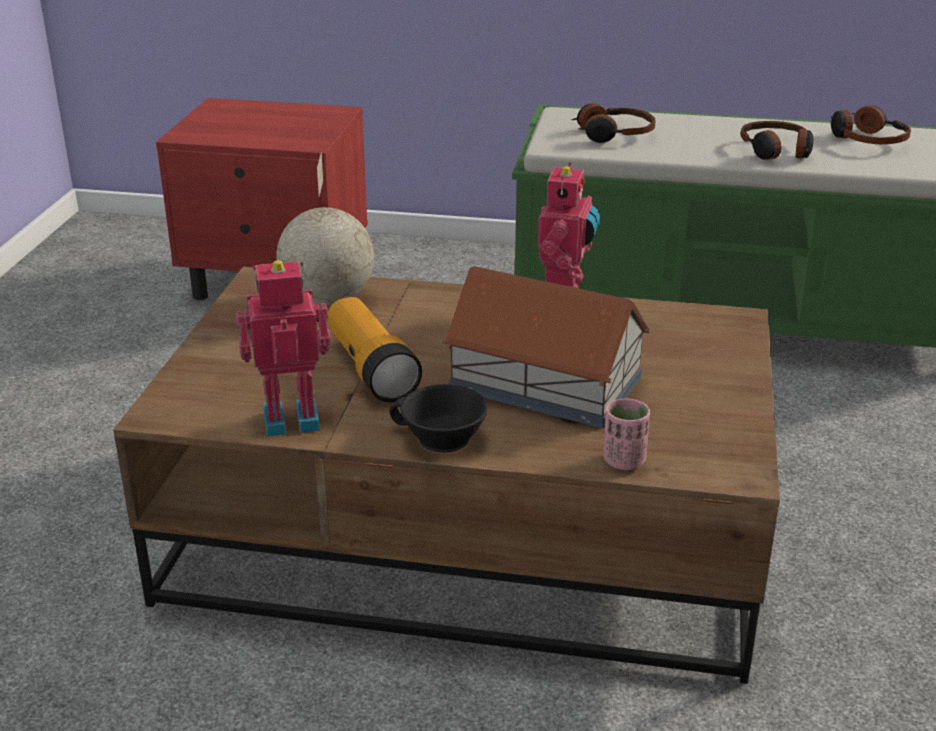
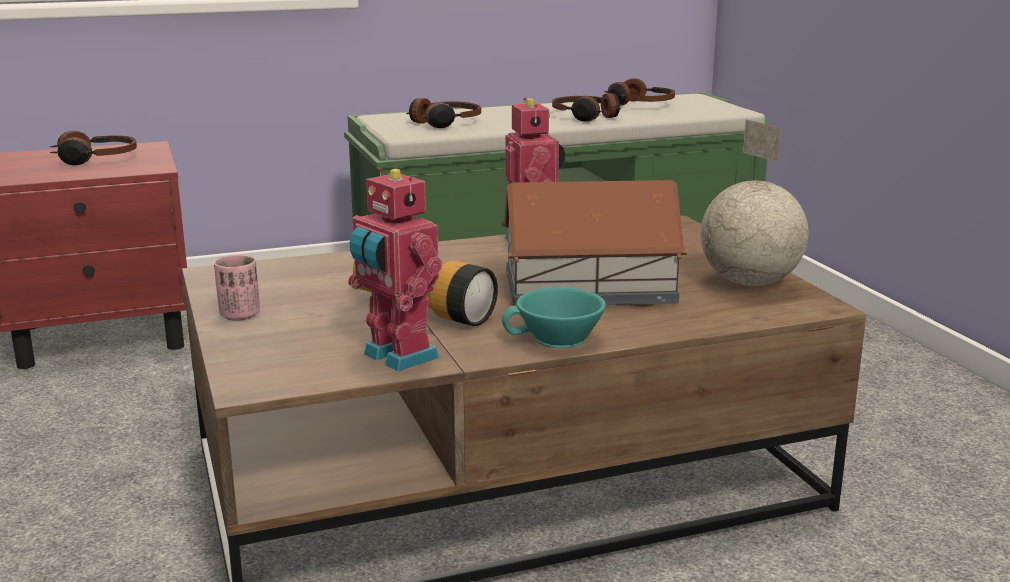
camera: 30 degrees left, 10 degrees down
toy robot [236,260,330,437] -> toy robot turned 90 degrees counterclockwise [348,168,442,372]
globe [276,153,374,305] -> globe moved to [701,119,808,286]
black cup [389,384,488,452] -> turquoise cup [502,287,606,348]
pink cup [604,398,650,470] -> pink cup moved to [214,255,260,321]
none -> headphones [50,131,137,165]

